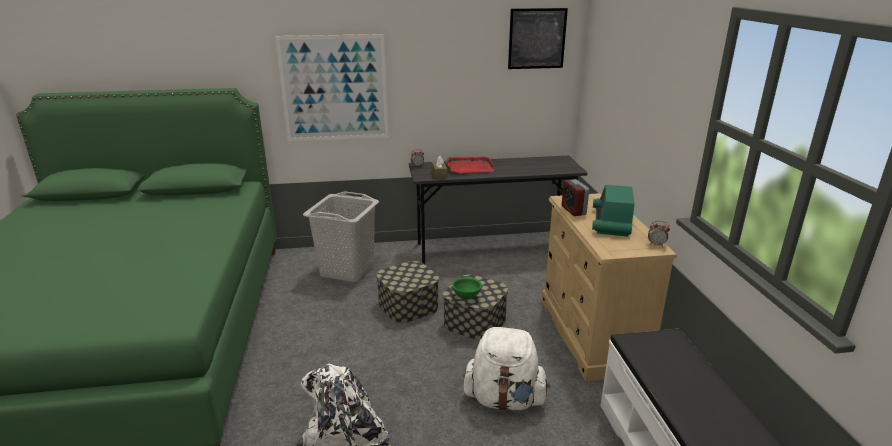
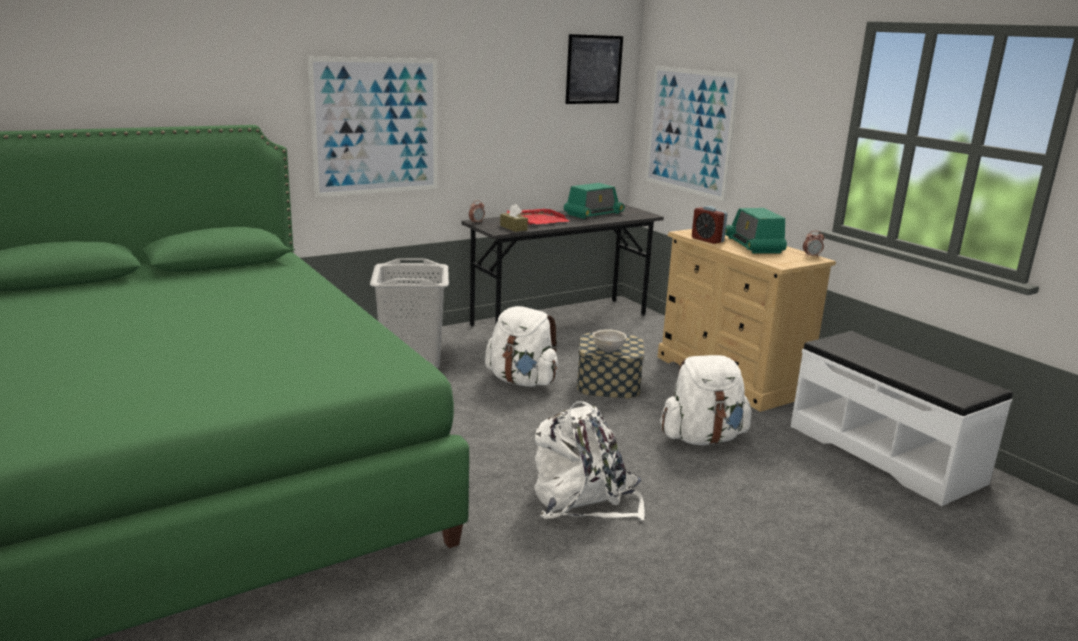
camera: 25 degrees left, 5 degrees down
storage box [376,261,439,323] -> white backpack [485,306,558,387]
green bowl [450,277,483,299] -> grey bowl [592,329,627,352]
none -> radio [564,183,625,219]
none -> picture [645,66,740,202]

